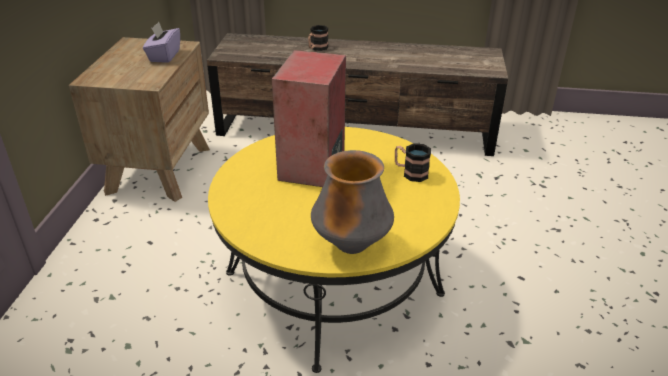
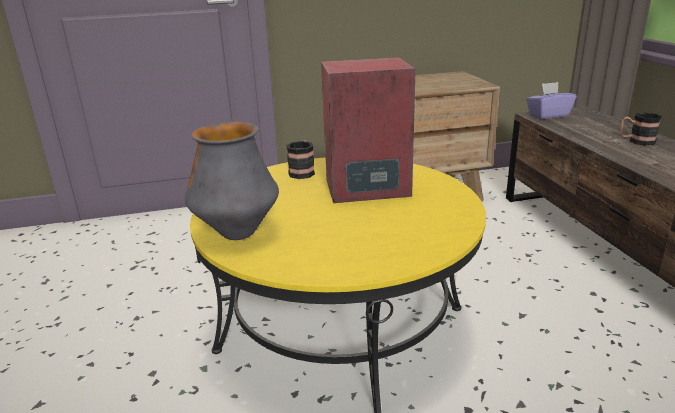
camera: 70 degrees right, 10 degrees down
purple tissue box [143,22,180,63] -> purple tissue box moved to [526,82,577,119]
mug [395,143,431,182] -> mug moved to [286,140,315,179]

